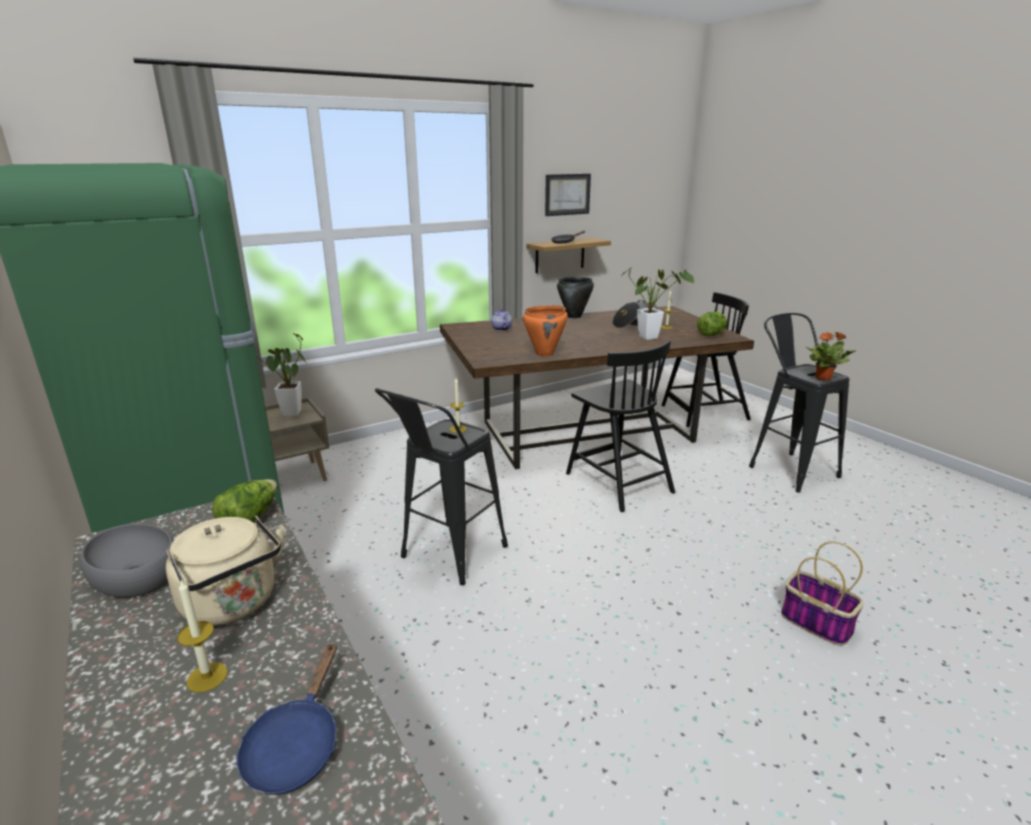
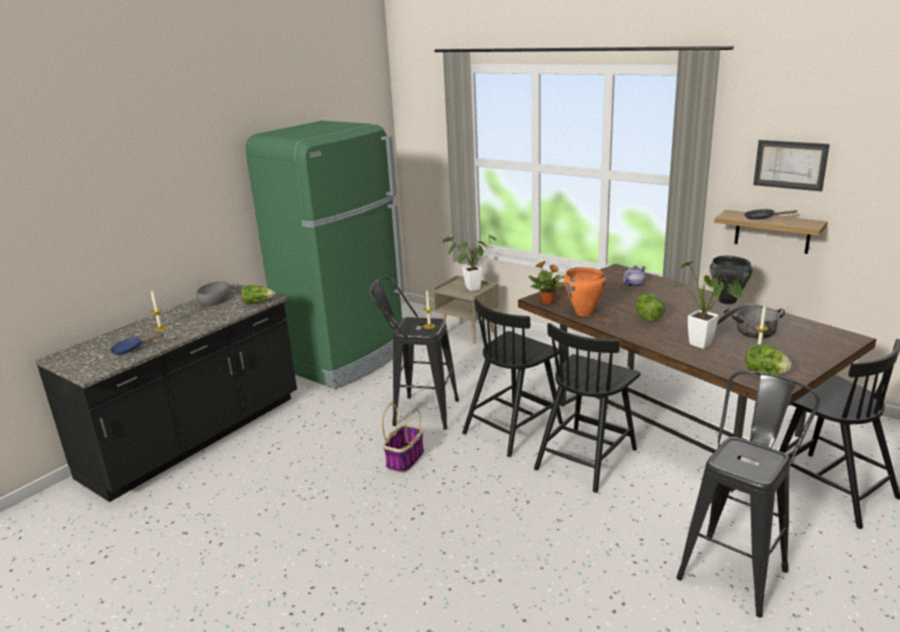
camera: 70 degrees right, 0 degrees up
beige kettle [166,515,284,626] -> none
basket [781,541,864,646] -> basket moved to [382,404,424,473]
potted plant [806,332,856,381] -> potted plant moved to [528,261,565,304]
none -> black chair [462,299,563,457]
none -> lettuce [636,293,665,322]

